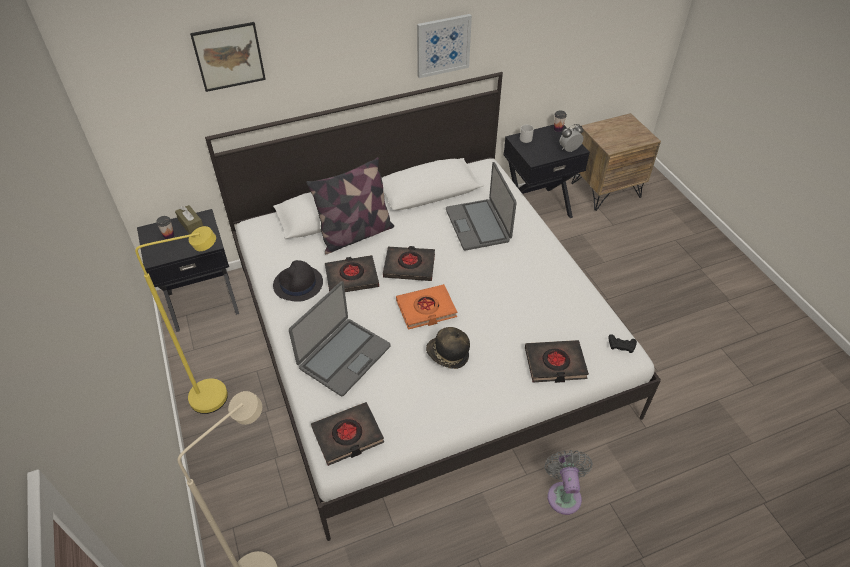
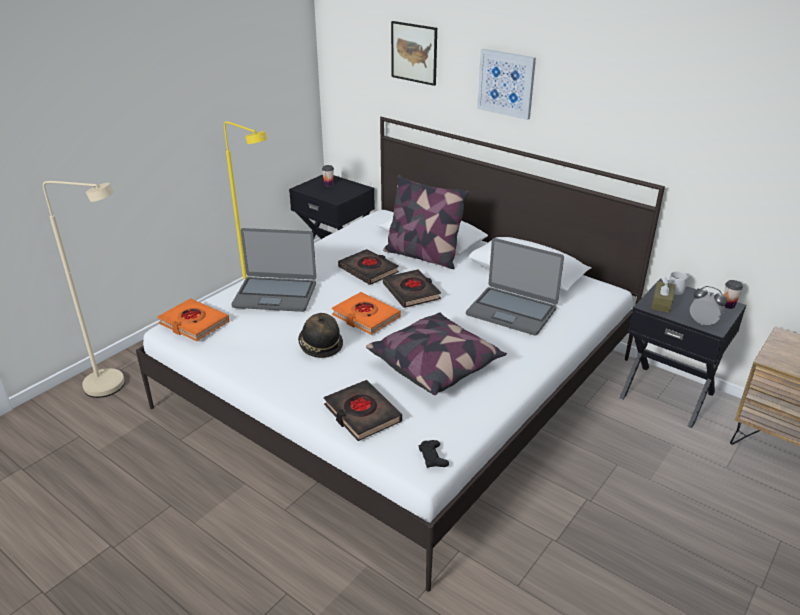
camera: 60 degrees right, 15 degrees down
brown tissue box [175,205,203,234] -> brown tissue box moved to [651,277,675,313]
black hat [273,260,323,302] -> none
black book [311,402,384,466] -> orange book [157,298,229,341]
picture [417,14,472,78] -> picture moved to [477,49,536,120]
laptop [446,162,517,251] -> laptop turned 105 degrees counterclockwise [466,238,564,336]
grey fan [544,450,593,515] -> none
none -> pillow [366,313,507,395]

